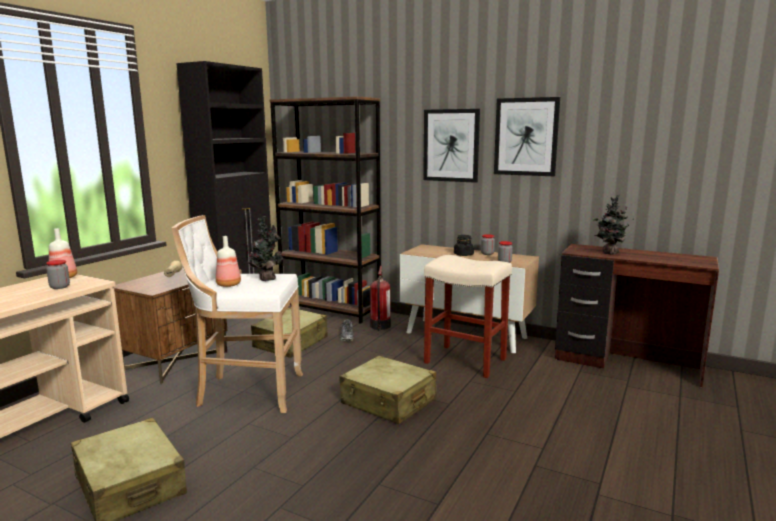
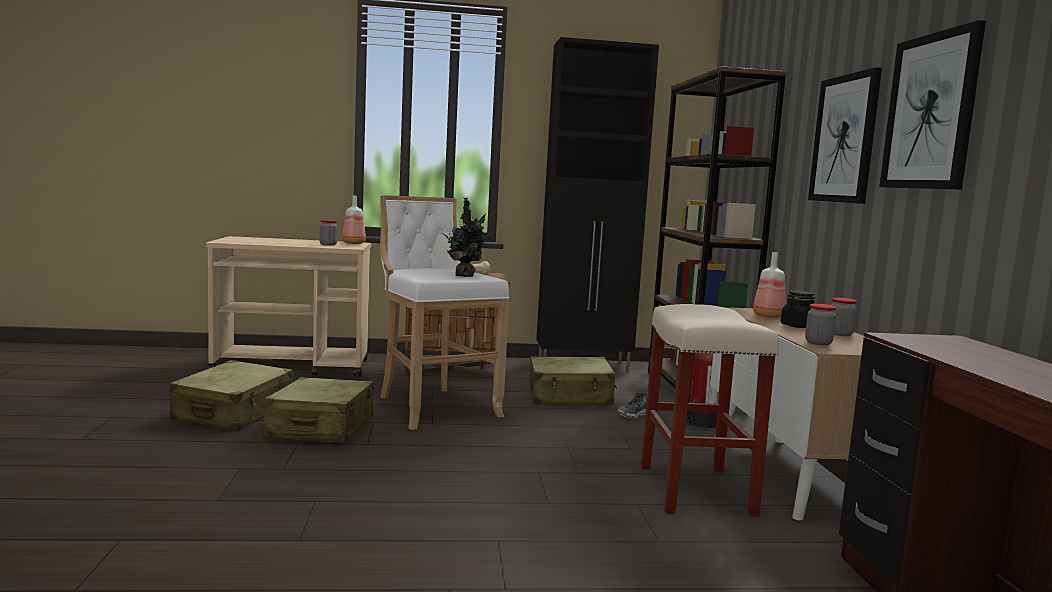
camera: 55 degrees right, 5 degrees down
bottle [216,236,241,287] -> bottle moved to [753,252,786,318]
beige suitcase [339,356,437,424] -> beige suitcase moved to [263,377,373,443]
potted plant [593,195,629,254] -> none

